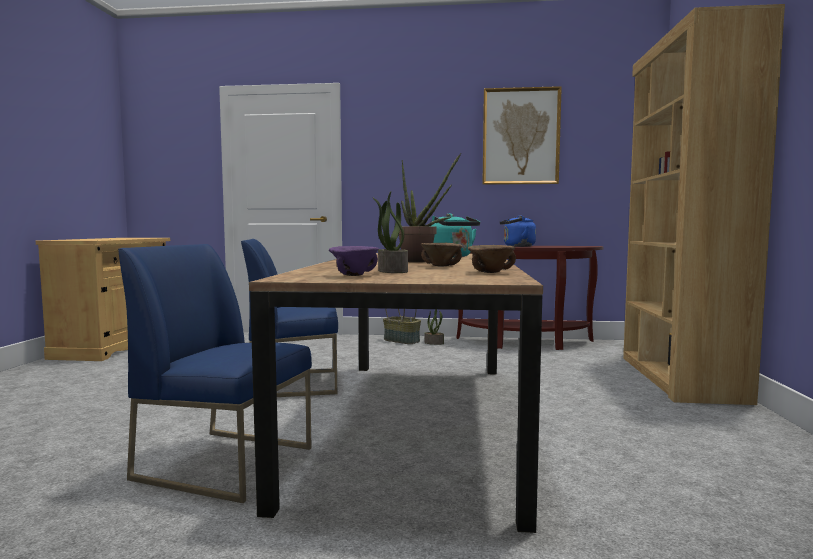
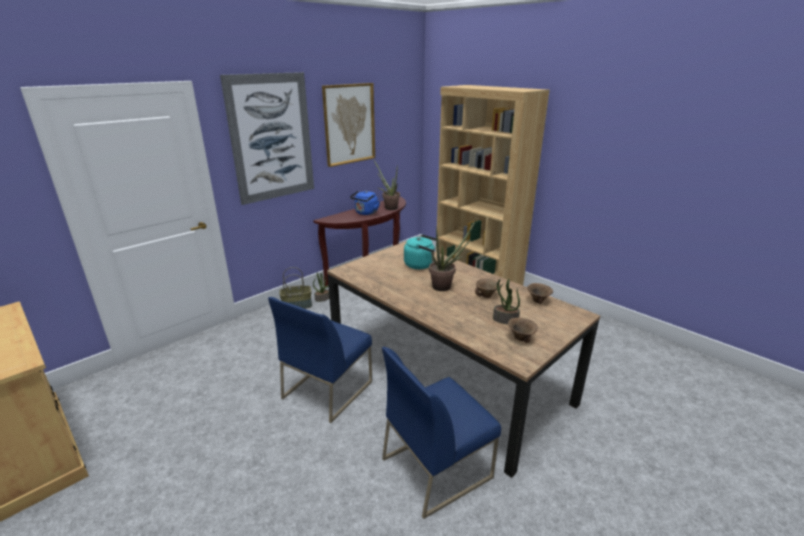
camera: 50 degrees left, 20 degrees up
purple bowl [329,246,379,276] -> brown bowl [508,318,538,343]
none -> picture [220,72,314,205]
none -> potted plant [374,161,400,210]

